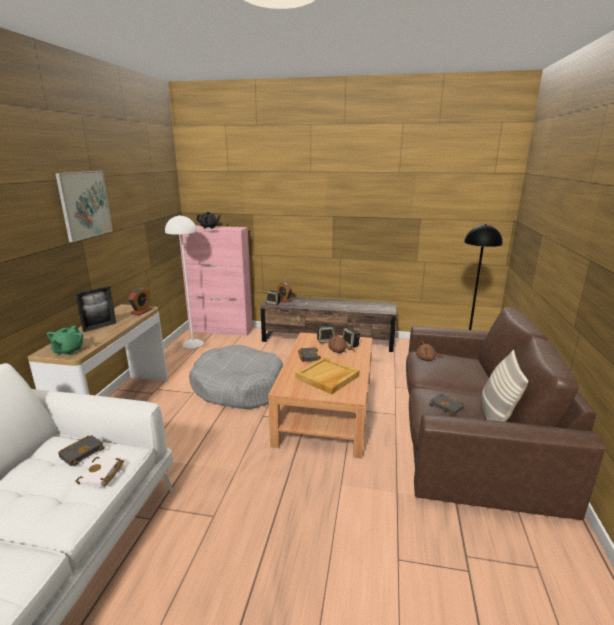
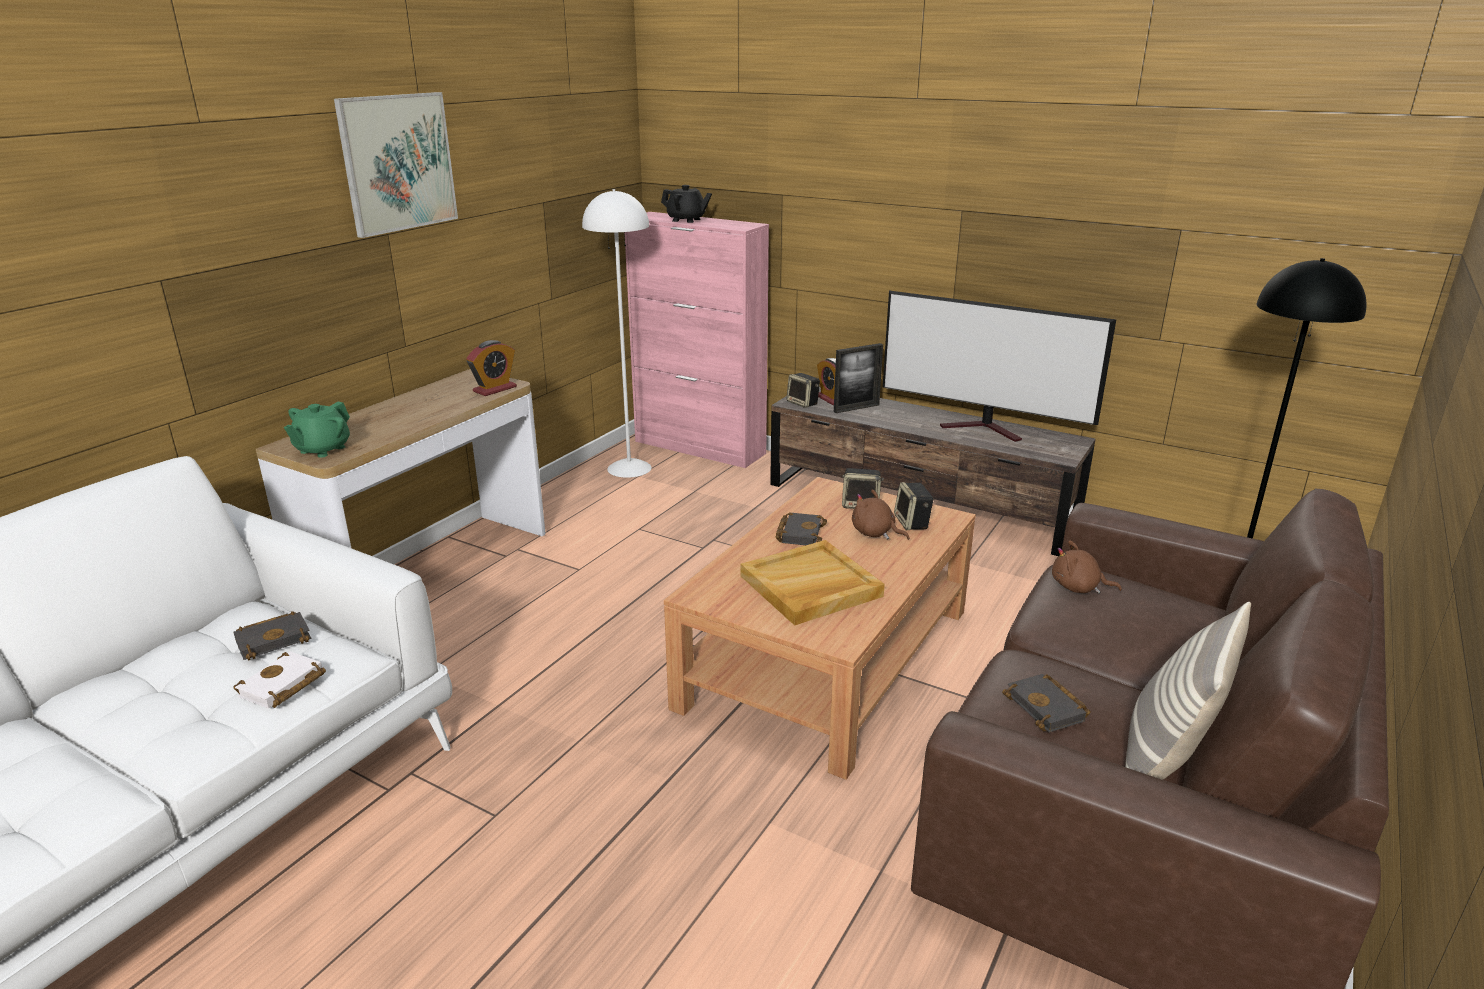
camera: 20 degrees right, 5 degrees up
picture frame [75,286,116,332] -> picture frame moved to [834,343,883,413]
grey dog bed [189,345,284,410] -> none
none -> television [883,291,1116,442]

